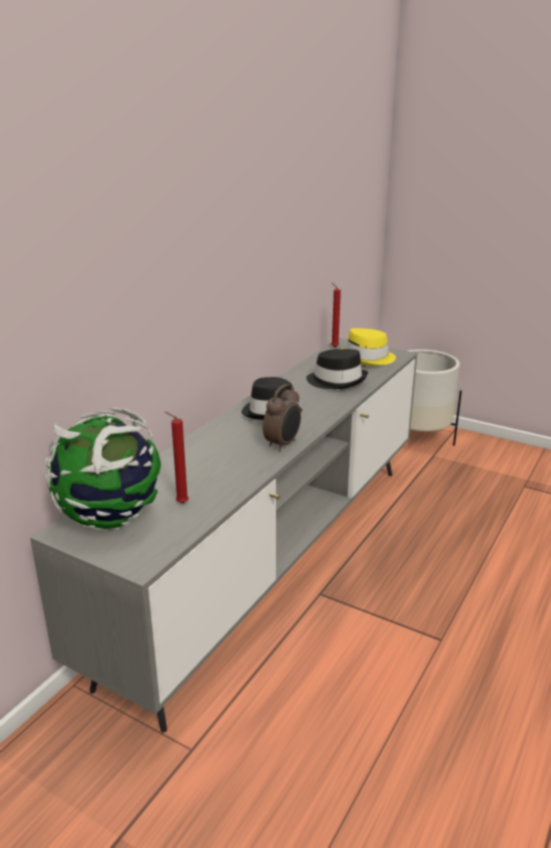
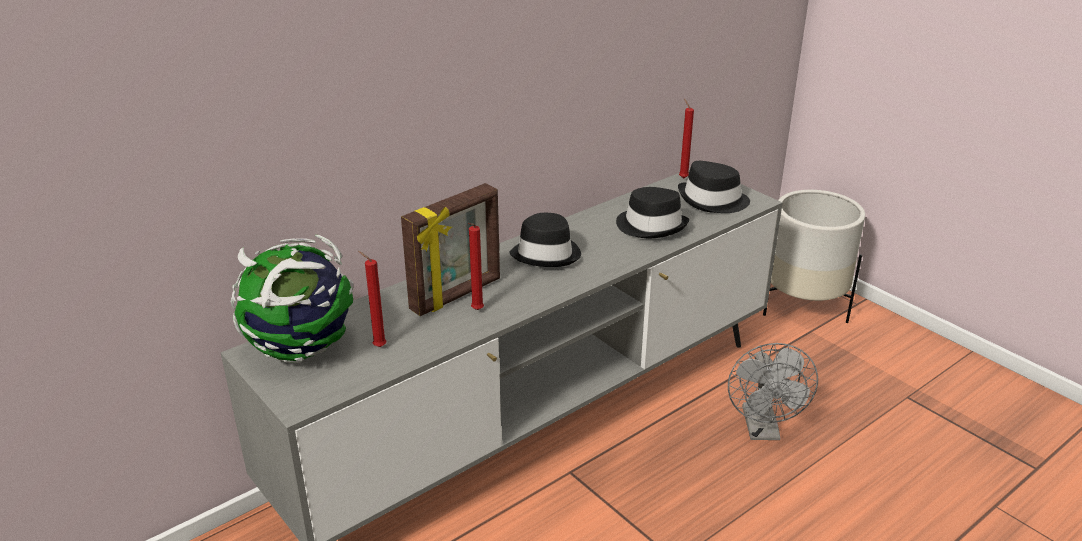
camera: 20 degrees right, 5 degrees up
alarm clock [263,384,301,452] -> none
yellow hat [340,328,396,366] -> black hat [678,161,750,213]
none -> picture frame [401,183,500,316]
none -> red candle [468,223,484,310]
none -> grey fan [728,343,818,440]

